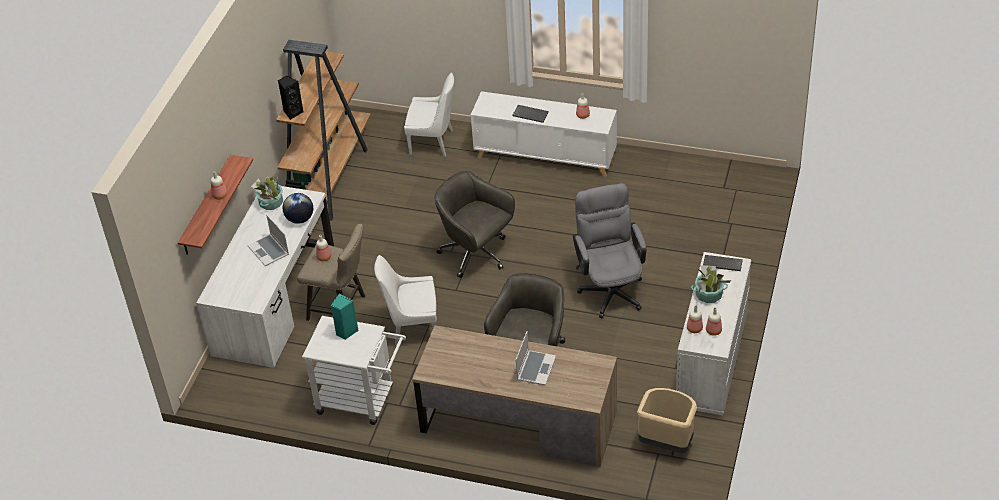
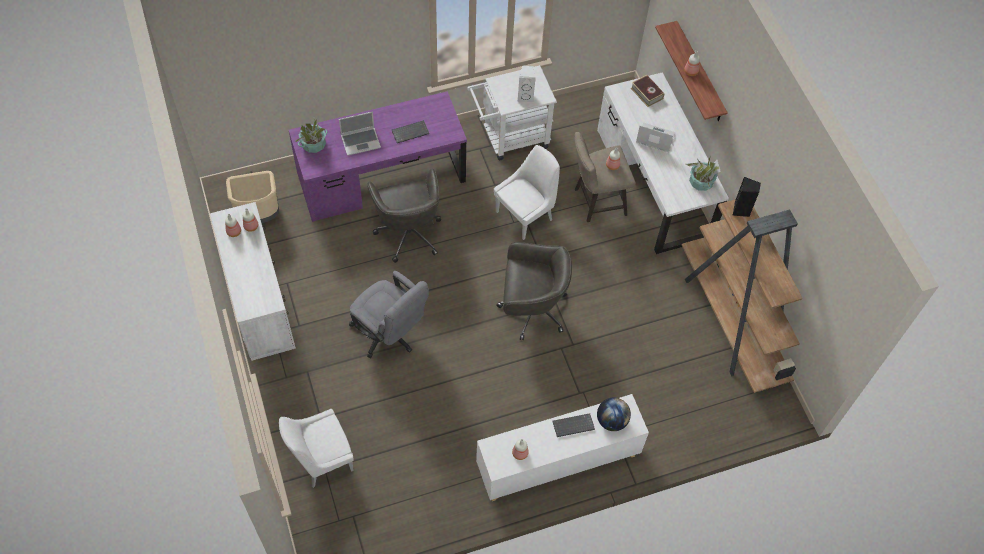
camera: 140 degrees right, 15 degrees up
globe [282,193,313,224] -> globe moved to [597,397,631,431]
turquoise speaker [331,294,359,340] -> white speaker [517,65,536,103]
white chair [404,73,454,157] -> white chair moved to [279,409,354,488]
brown desk [412,325,617,467] -> purple desk [289,91,467,222]
laptop [516,331,556,386] -> laptop turned 90 degrees counterclockwise [339,112,381,156]
potted plant [691,265,731,303] -> potted plant moved to [295,118,327,153]
keyboard [703,255,743,271] -> keyboard moved to [392,120,429,143]
none -> book [631,75,664,107]

